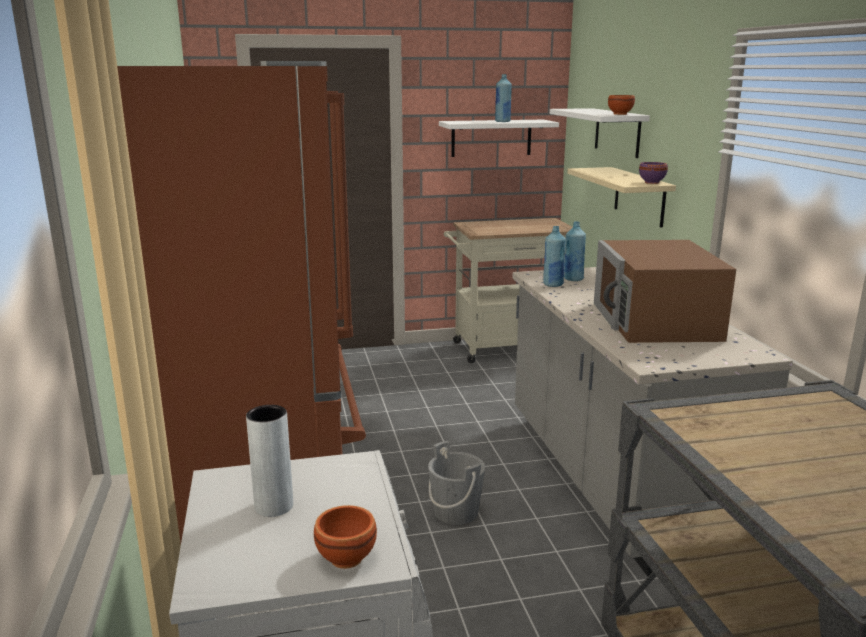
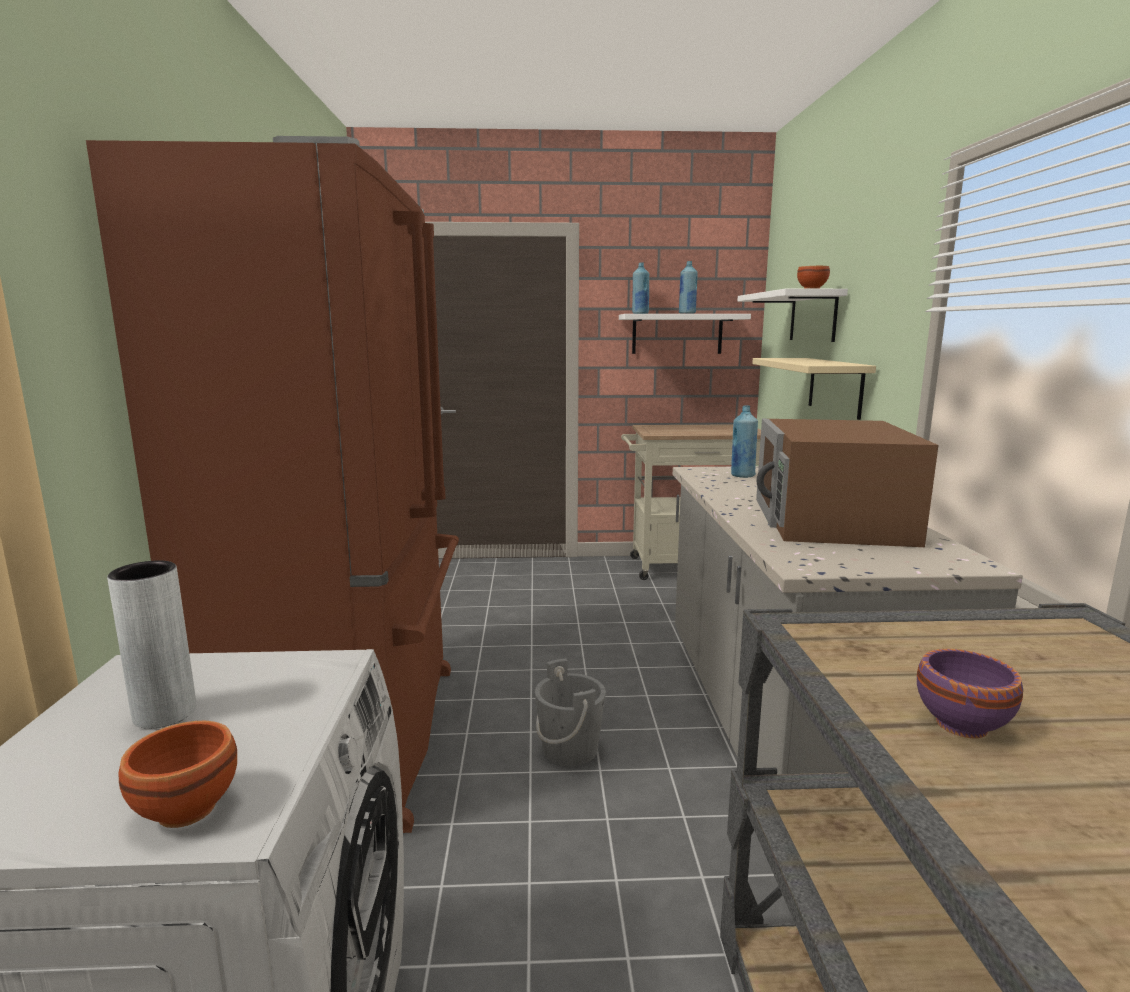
camera: 10 degrees right, 5 degrees down
blue bottle [543,226,566,287] -> blue bottle moved to [632,262,649,314]
purple bowl [639,162,668,184] -> purple bowl moved to [917,649,1023,738]

